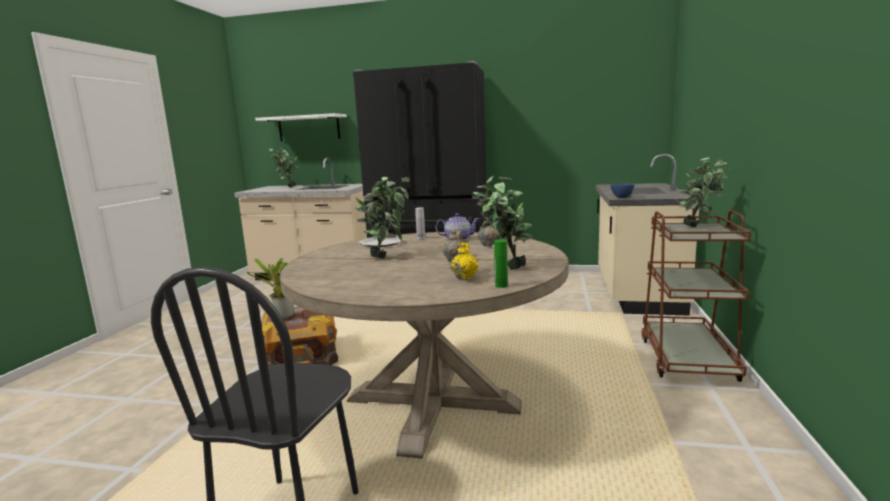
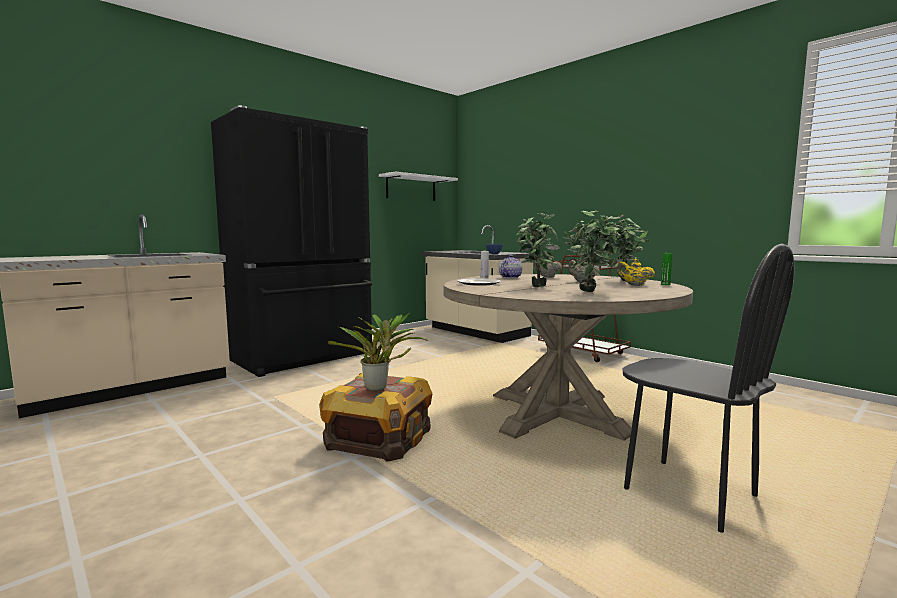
camera: 55 degrees left, 5 degrees down
white shelf [255,113,347,142] -> white shelf moved to [379,172,458,201]
potted plant [269,148,299,187] -> potted plant moved to [569,211,621,292]

